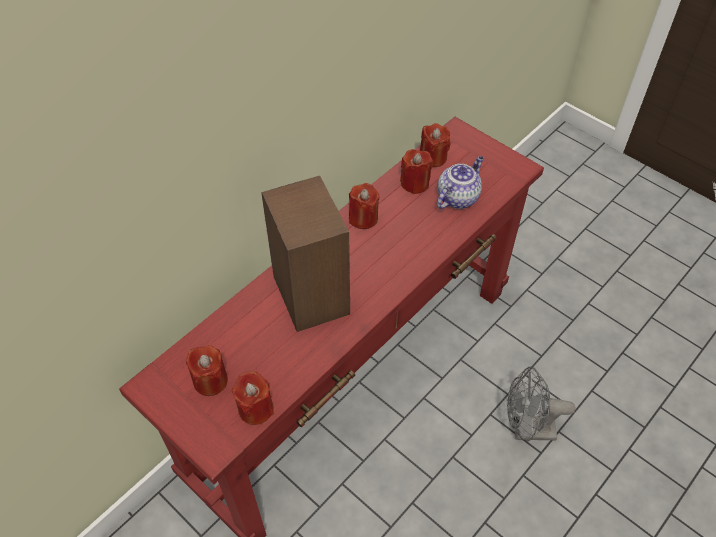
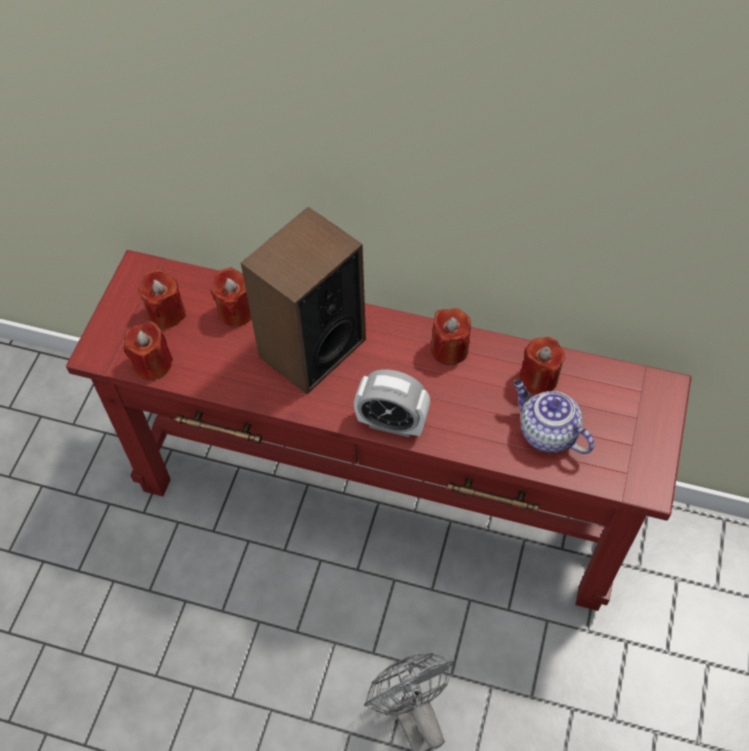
camera: 65 degrees right, 5 degrees up
red candle [420,123,451,167] -> red candle moved to [211,267,251,327]
teapot [437,156,484,209] -> teapot turned 150 degrees counterclockwise [513,380,594,454]
none -> alarm clock [354,369,430,437]

